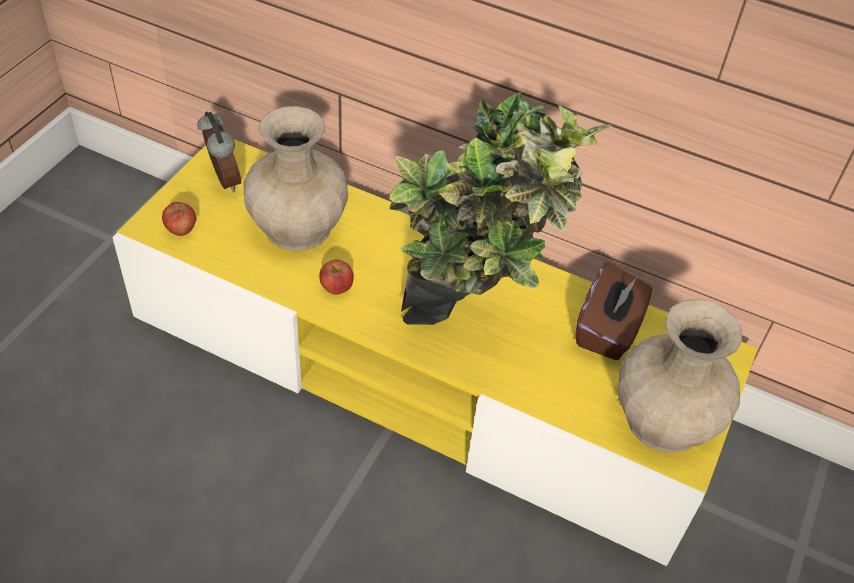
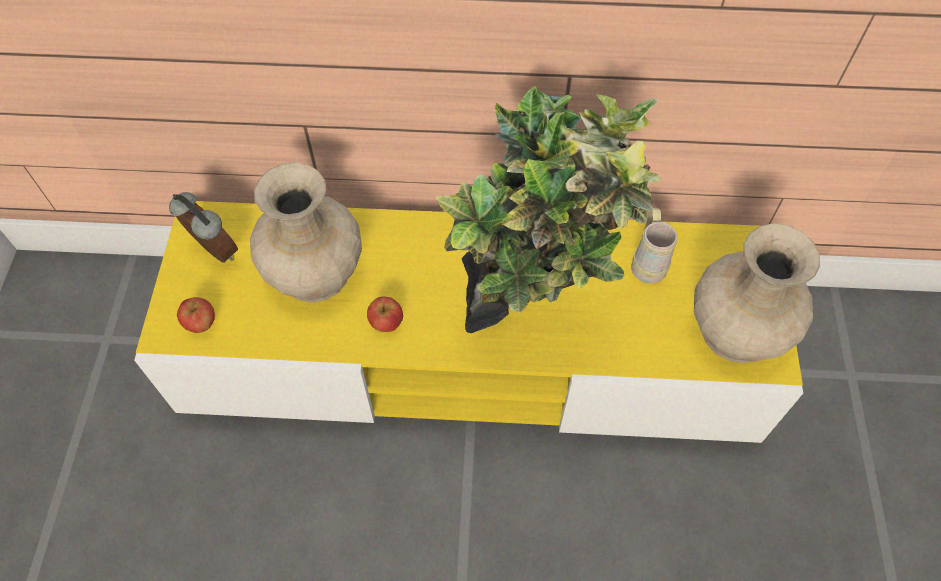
camera: 20 degrees left, 10 degrees up
brown tissue box [576,262,652,360] -> beige mug [631,207,677,284]

